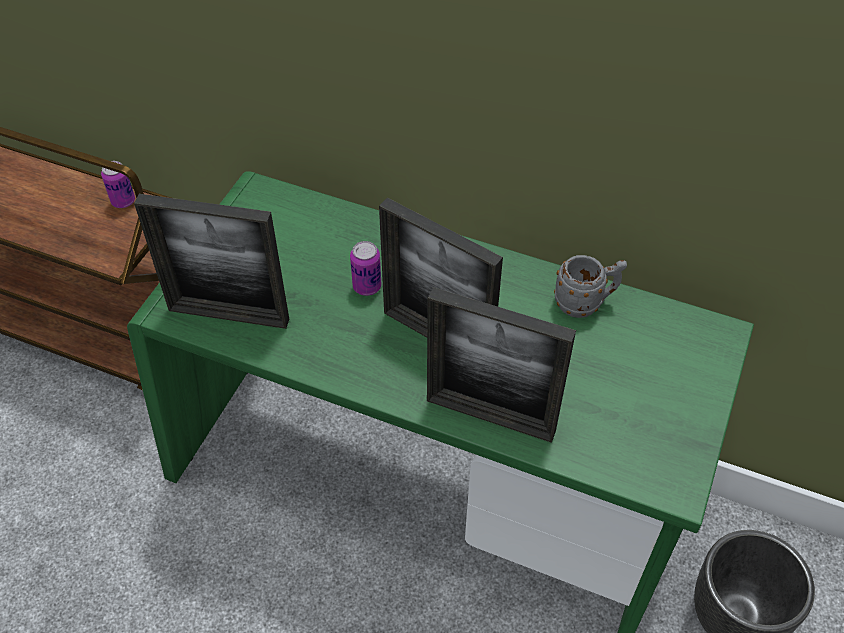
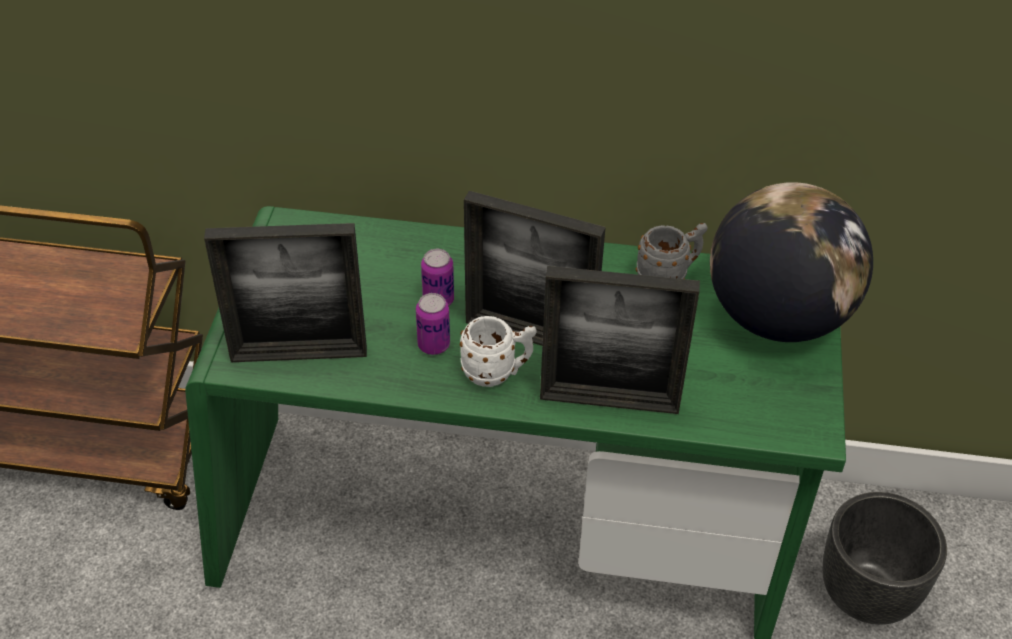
camera: 15 degrees left, 5 degrees down
can [101,161,135,208] -> can moved to [416,293,450,355]
none -> white mug [460,316,537,387]
none -> globe [710,182,873,342]

